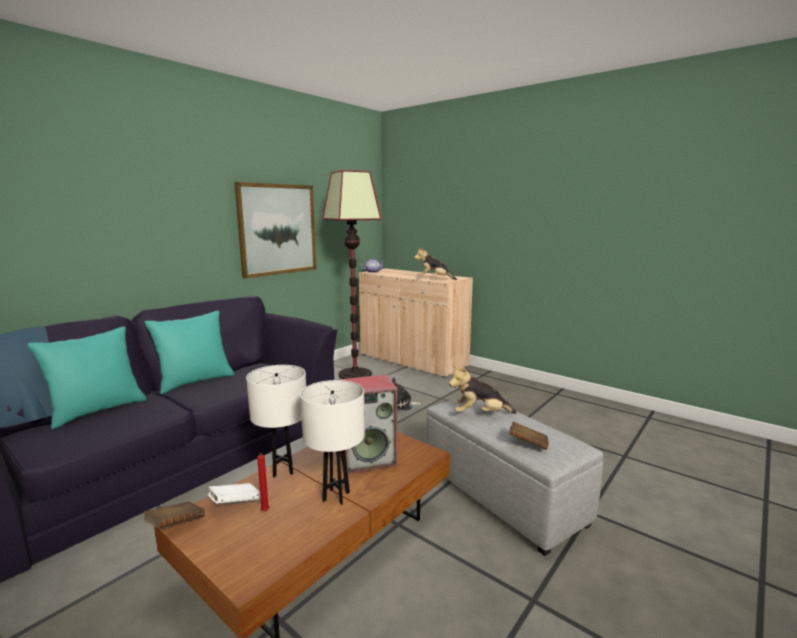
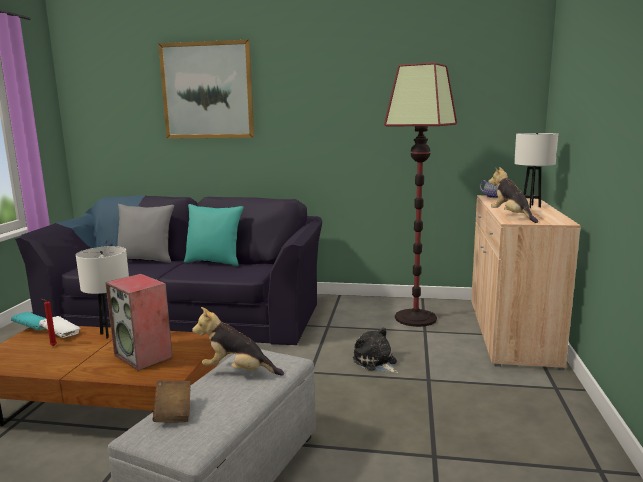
camera: 60 degrees right, 0 degrees up
turquoise pillow [28,327,147,429] -> grey pillow [117,204,174,263]
brown book [143,502,205,528] -> turquoise book [11,312,46,330]
picture [234,182,316,278] -> picture moved to [158,40,254,139]
white table lamp [300,380,365,505] -> white table lamp moved to [514,133,559,208]
plush toy [449,365,517,414] -> plush toy turned 45 degrees counterclockwise [192,307,284,376]

